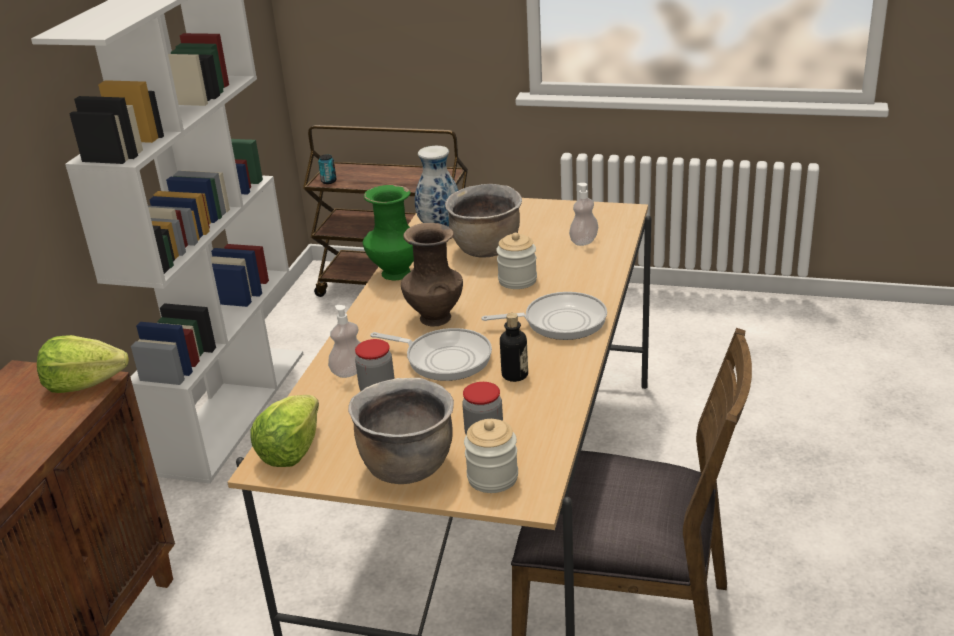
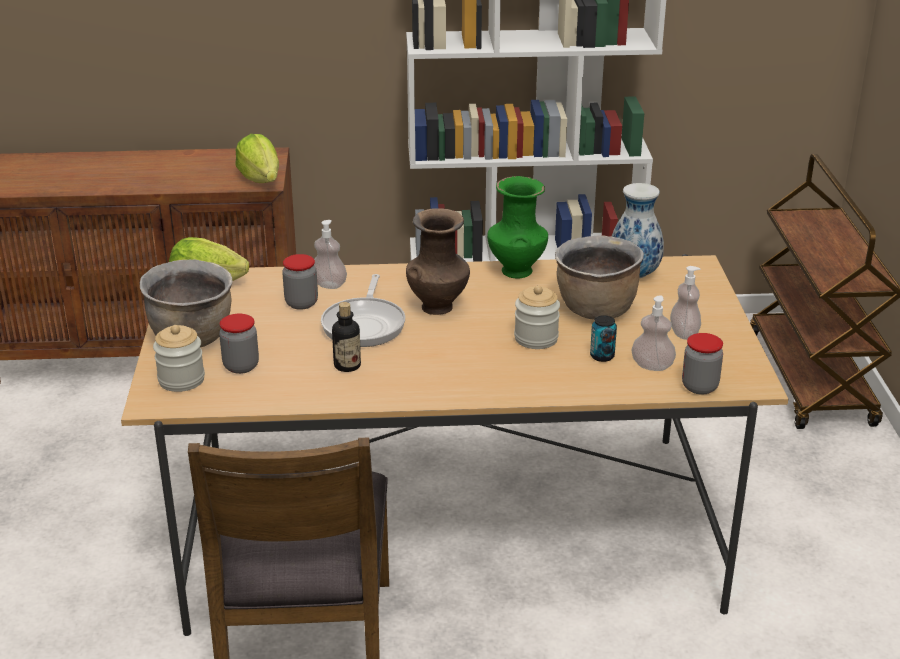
camera: 70 degrees right, 0 degrees up
can [318,154,337,184] -> can moved to [590,315,617,362]
frying pan [481,292,607,340] -> none
none -> soap dispenser [670,266,701,340]
none -> jar [682,333,723,395]

